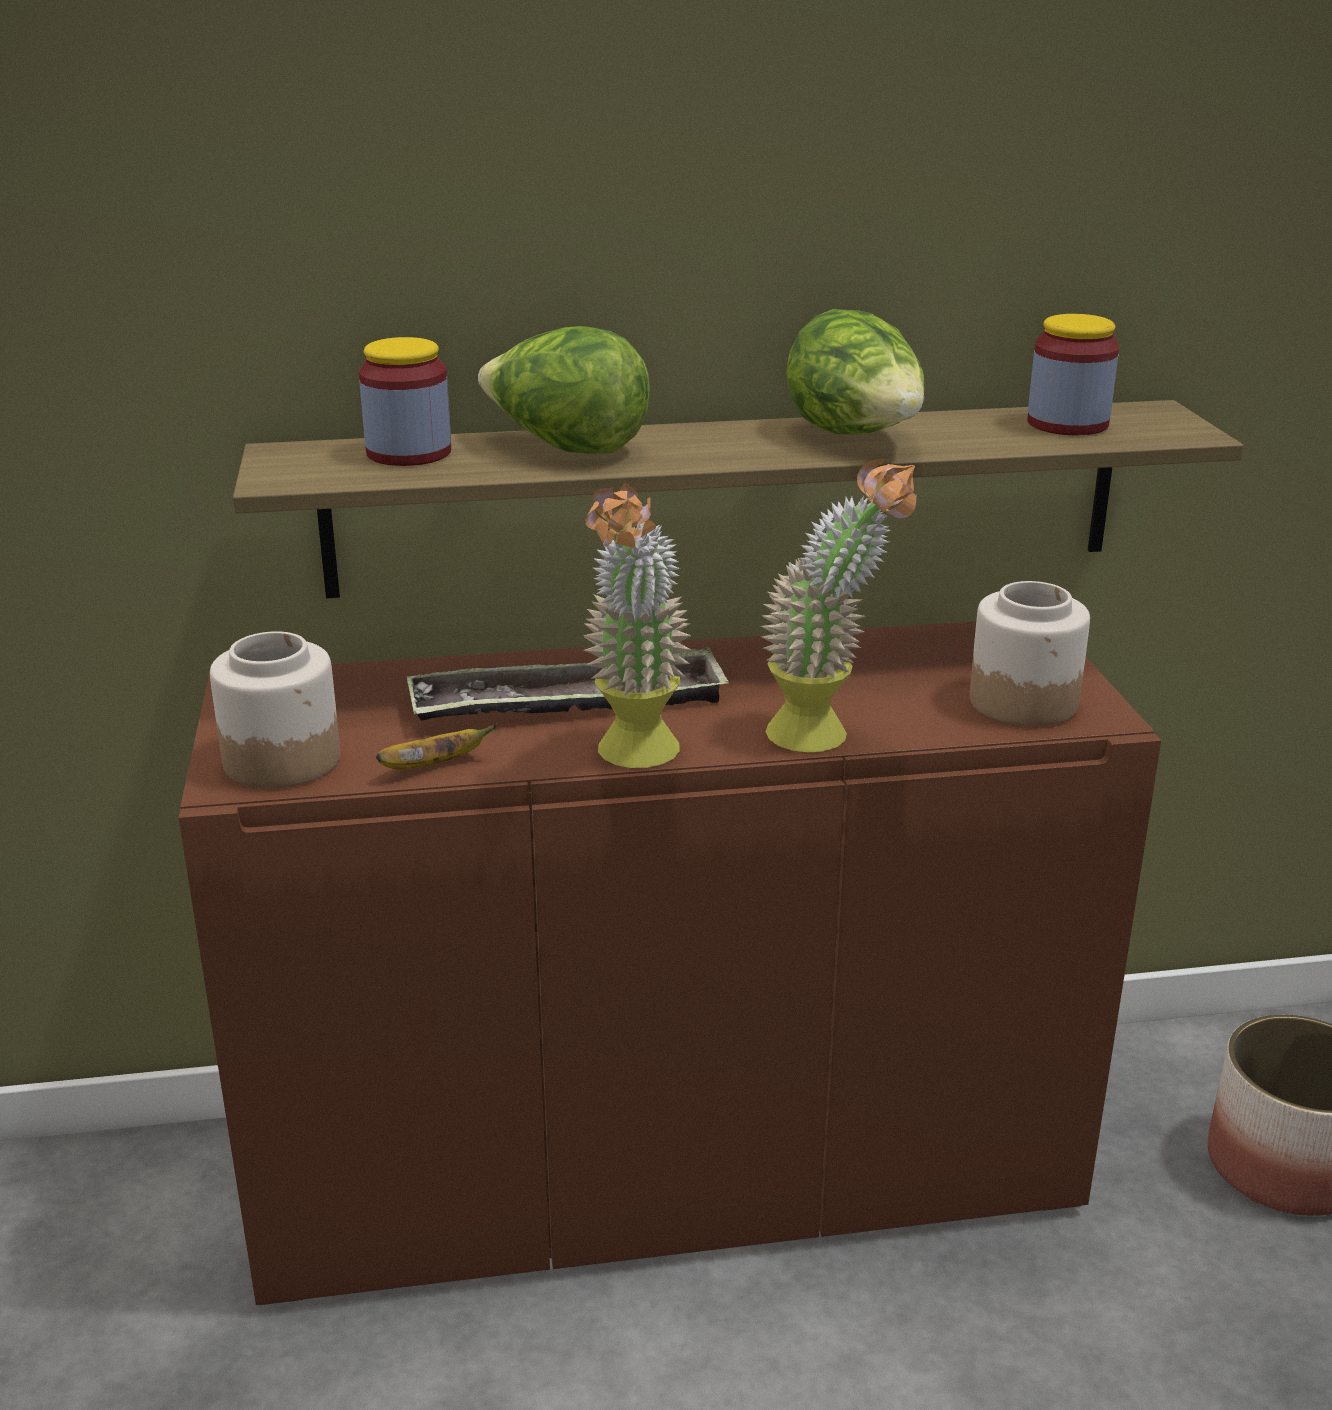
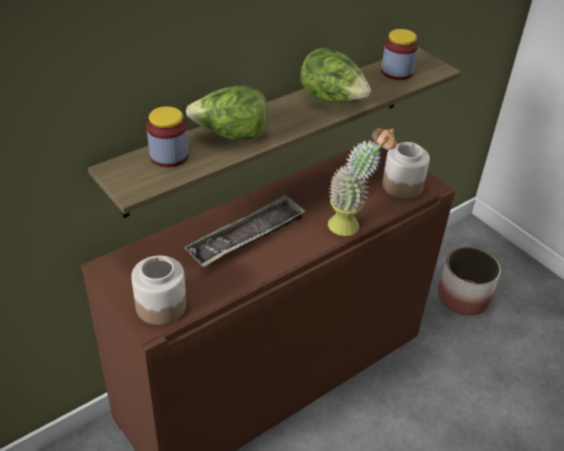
camera: 30 degrees left, 15 degrees up
banana [376,723,497,770] -> none
potted plant [583,483,691,768] -> none

